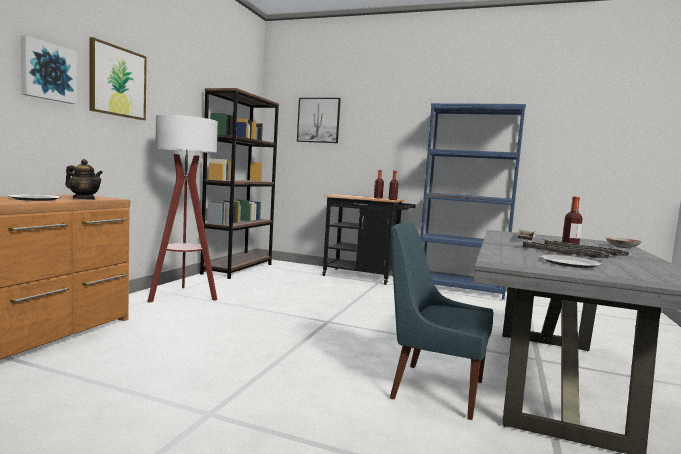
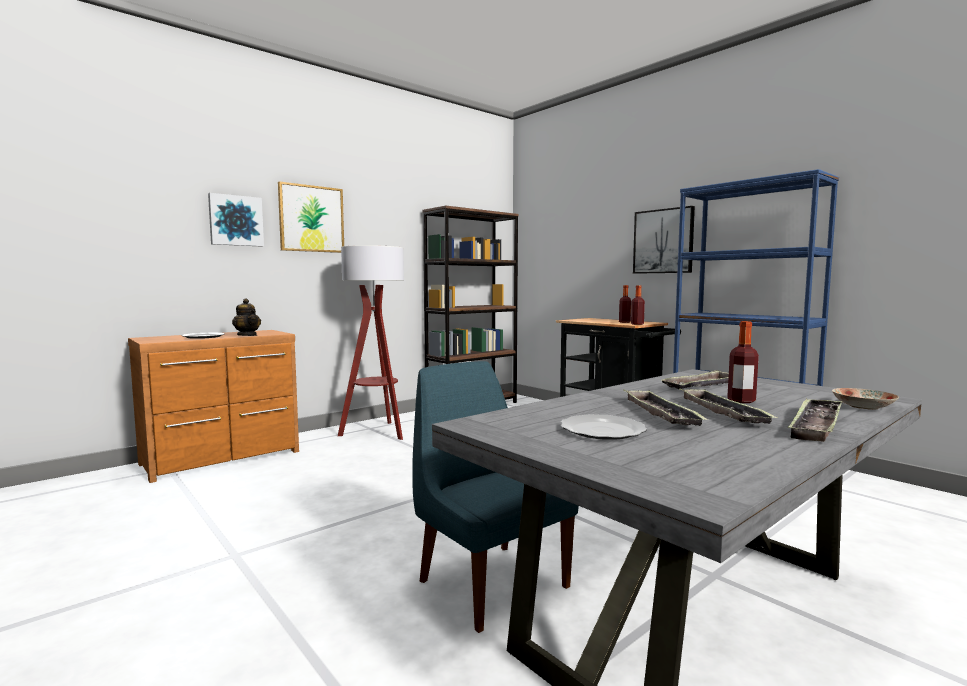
camera: 30 degrees right, 0 degrees up
picture [297,98,341,143] -> picture moved to [633,206,695,274]
none -> tray [788,398,843,442]

